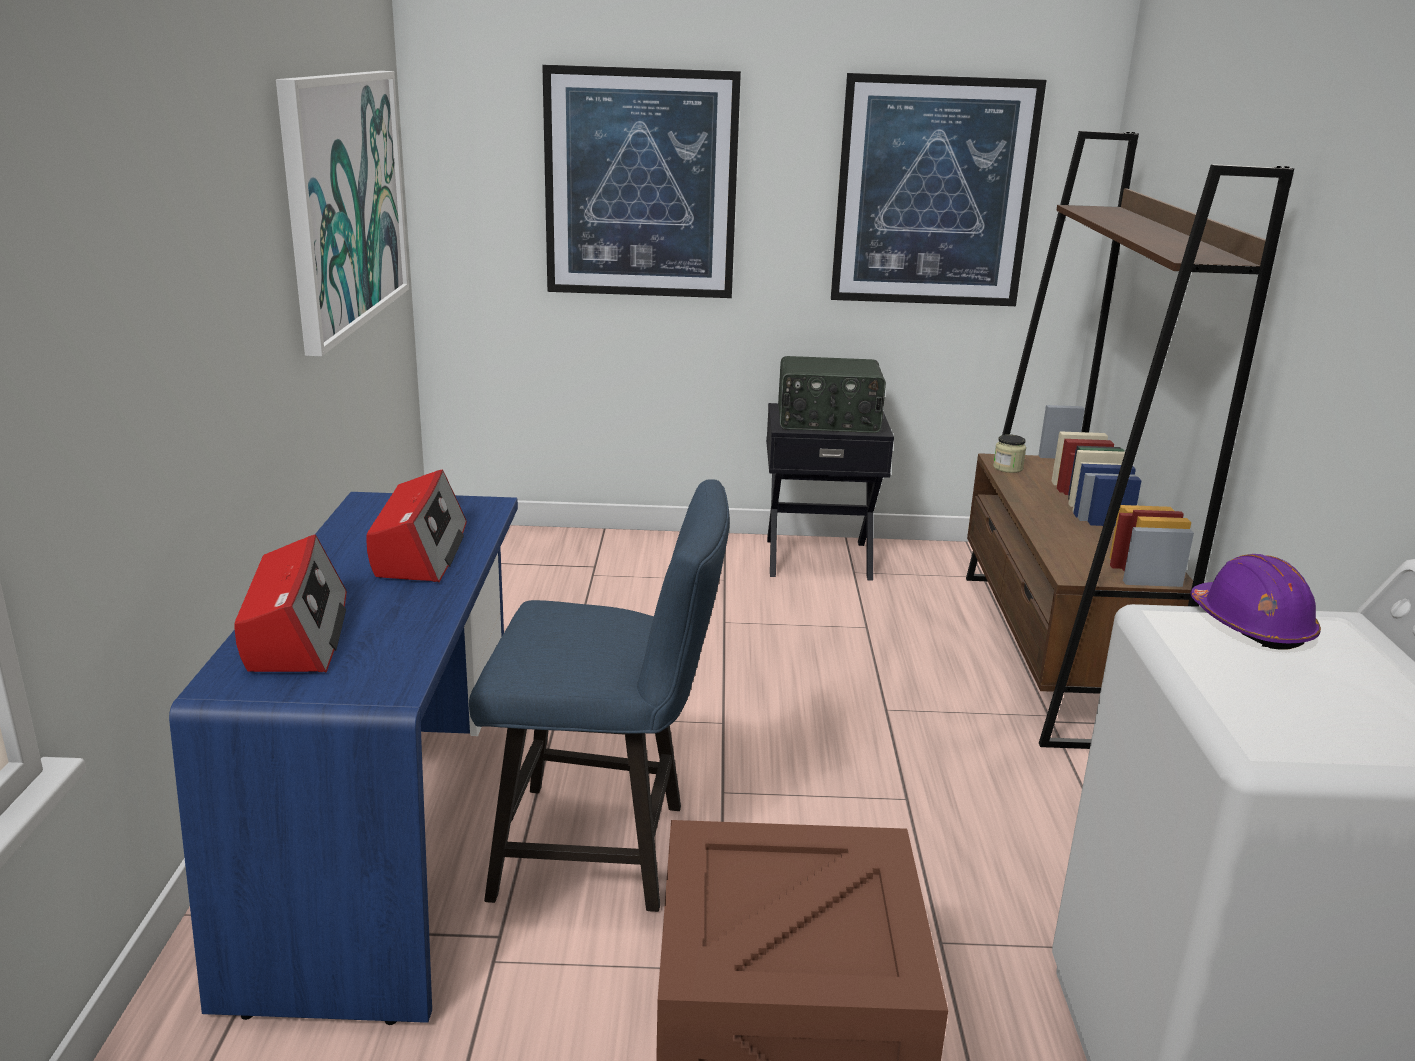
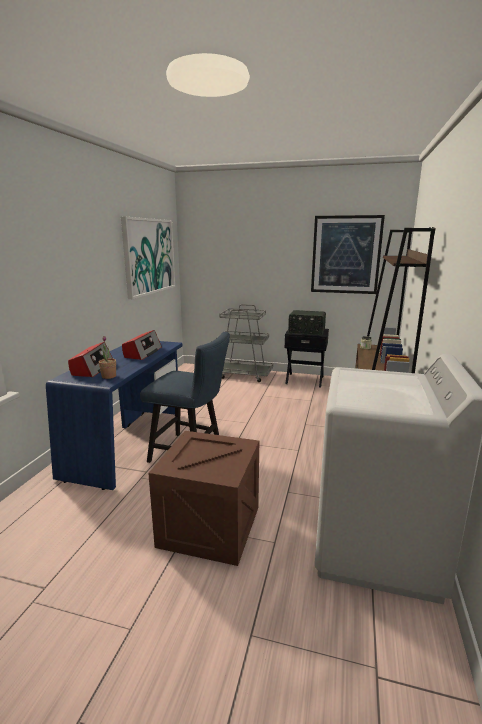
camera: 15 degrees right, 5 degrees down
picture [542,65,741,298] -> none
purple hard hat [1191,554,1321,649] -> none
none -> potted plant [99,336,116,379]
none -> grey cart [216,304,273,382]

